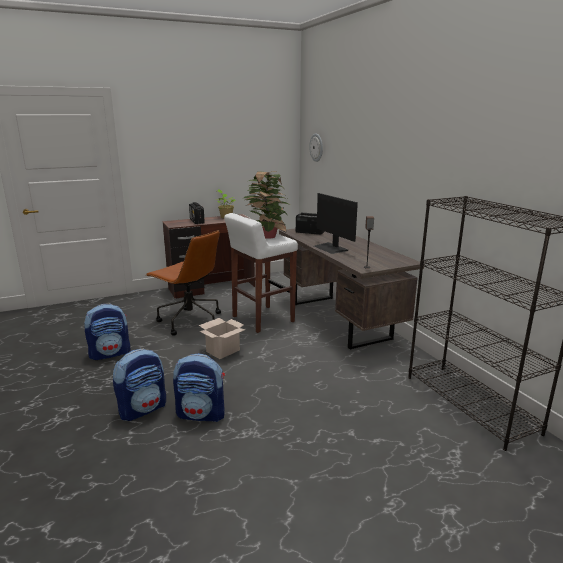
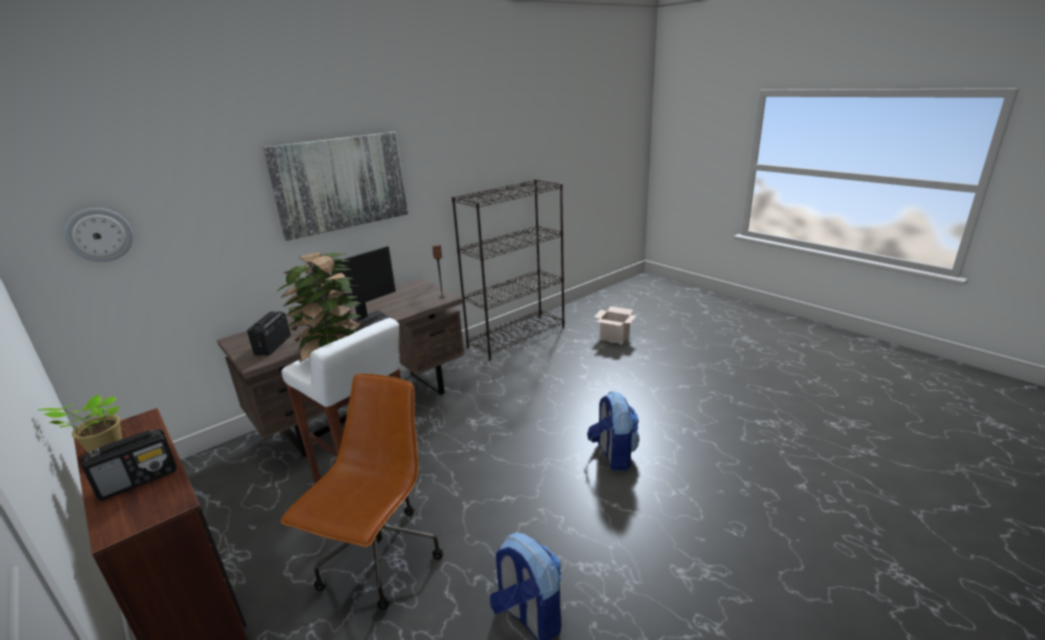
camera: 105 degrees left, 5 degrees up
backpack [113,349,166,421] -> none
cardboard box [199,318,246,359] -> cardboard box moved to [594,306,636,344]
none -> picture [263,132,408,241]

